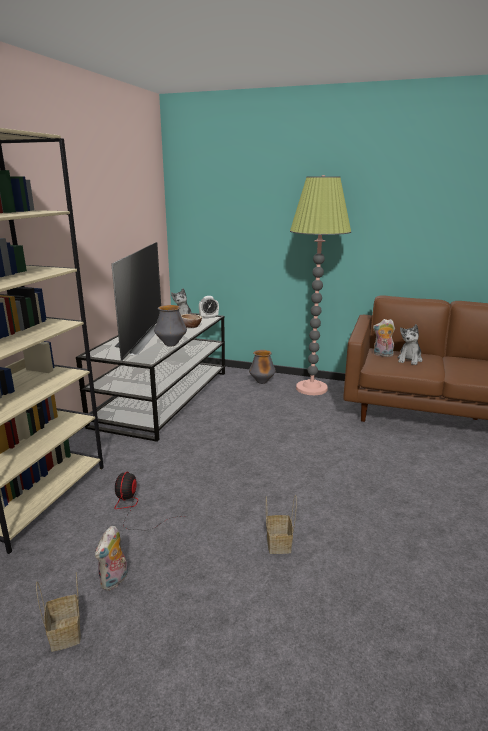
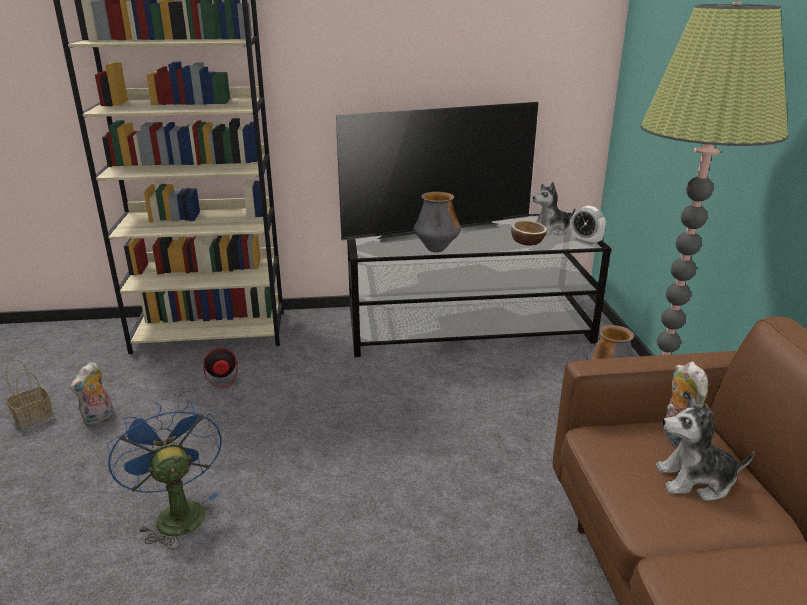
camera: 65 degrees right, 5 degrees up
plush toy [95,526,128,591] -> plush toy turned 60 degrees counterclockwise [70,362,113,426]
basket [266,495,297,554] -> blue fan [107,401,222,550]

